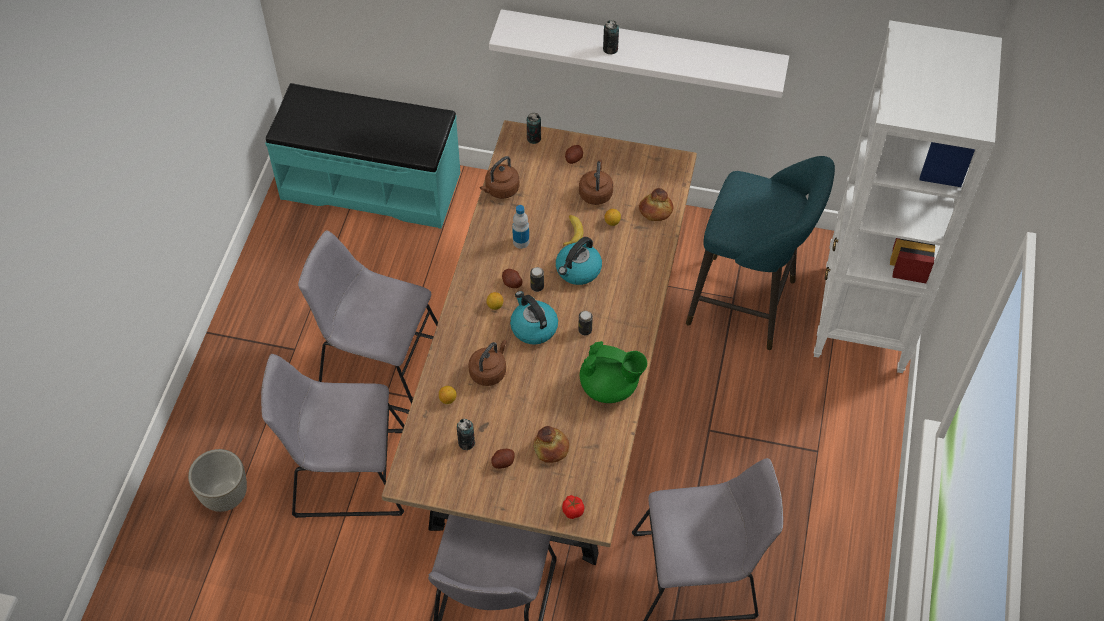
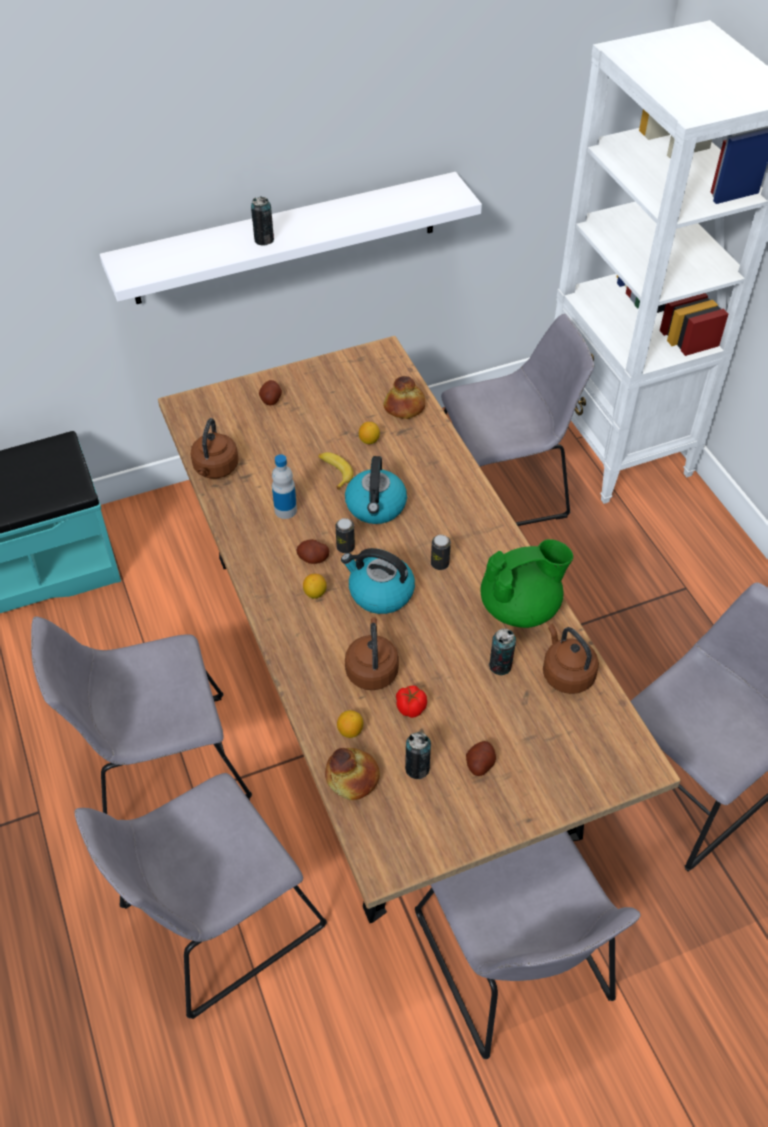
camera: 35 degrees left, 5 degrees down
grey planter [188,449,247,512] -> none
can [527,113,541,144] -> can moved to [489,628,516,675]
bread [534,426,569,463] -> bread moved to [325,748,380,800]
tomato [562,495,584,519] -> tomato moved to [396,686,427,718]
brown kettle [579,159,613,205] -> brown kettle moved to [543,624,599,694]
turquoise stool [686,156,835,350] -> grey chair [441,314,594,526]

